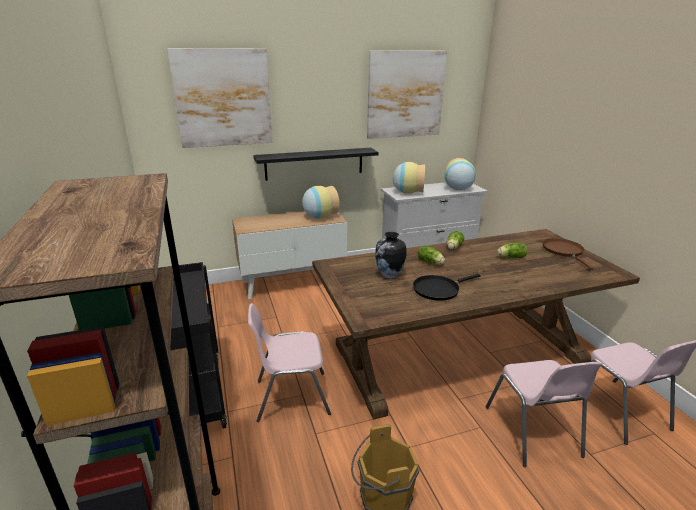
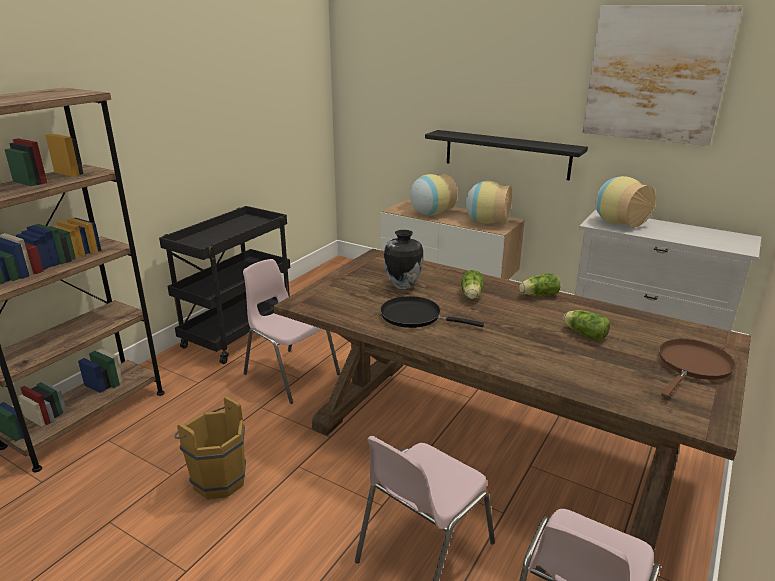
camera: 50 degrees right, 0 degrees up
picture [167,48,272,148] -> none
vase [444,158,476,190] -> vase moved to [410,174,457,216]

